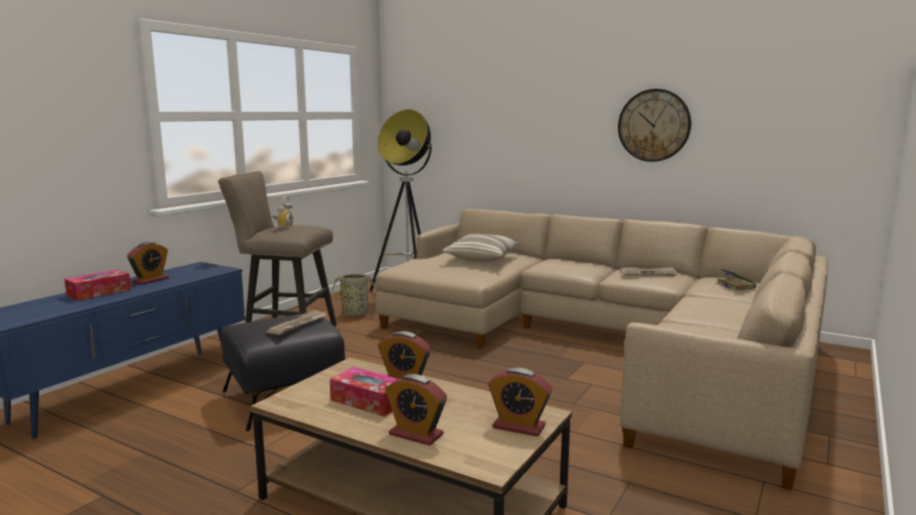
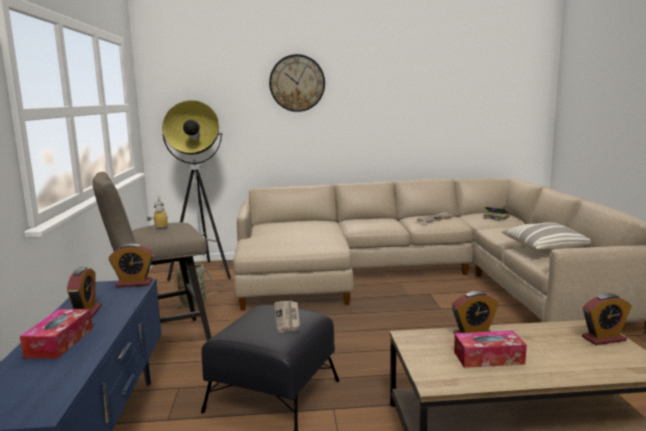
camera: 35 degrees left, 0 degrees up
alarm clock [385,374,447,446] -> alarm clock moved to [109,243,154,288]
pillow [442,234,520,262] -> pillow moved to [501,222,591,254]
wall clock [618,89,691,162] -> wall clock moved to [269,54,325,112]

